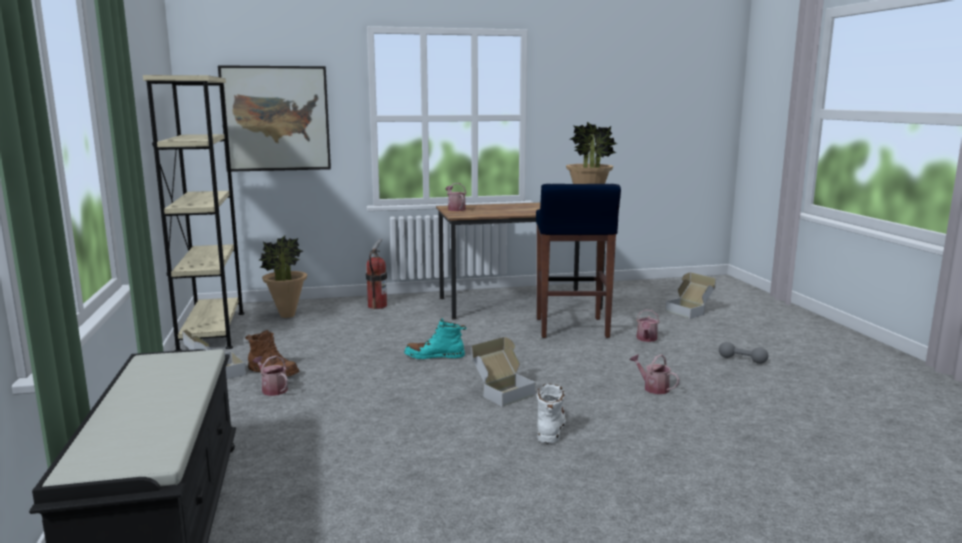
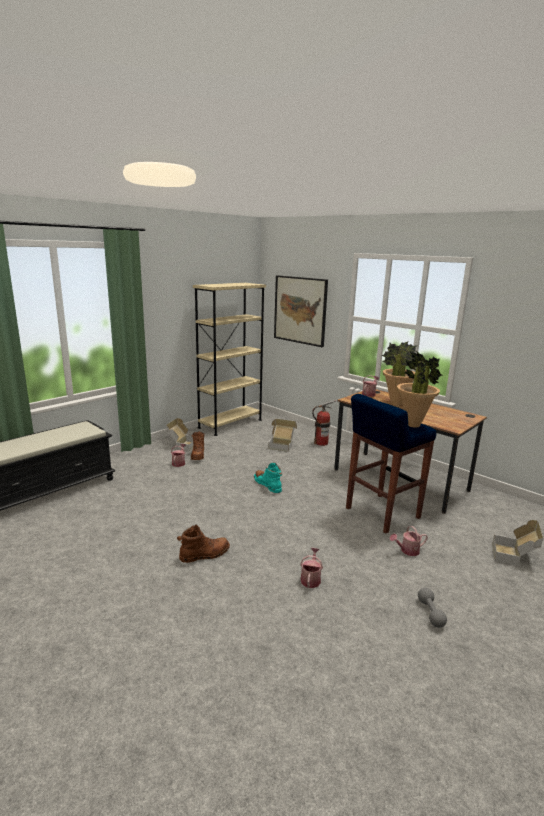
camera: 55 degrees right, 5 degrees up
potted plant [259,236,307,318] -> potted plant moved to [381,341,418,406]
cardboard box [471,337,536,407] -> cardboard box moved to [268,419,297,452]
white boot [537,384,566,444] -> brown boot [177,525,230,563]

